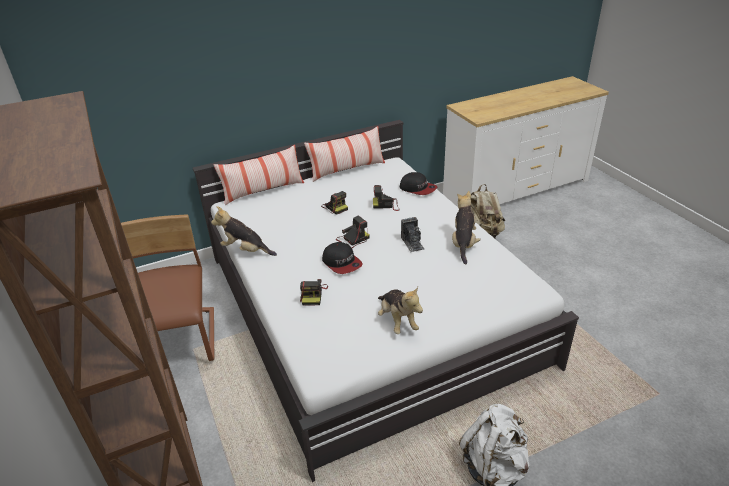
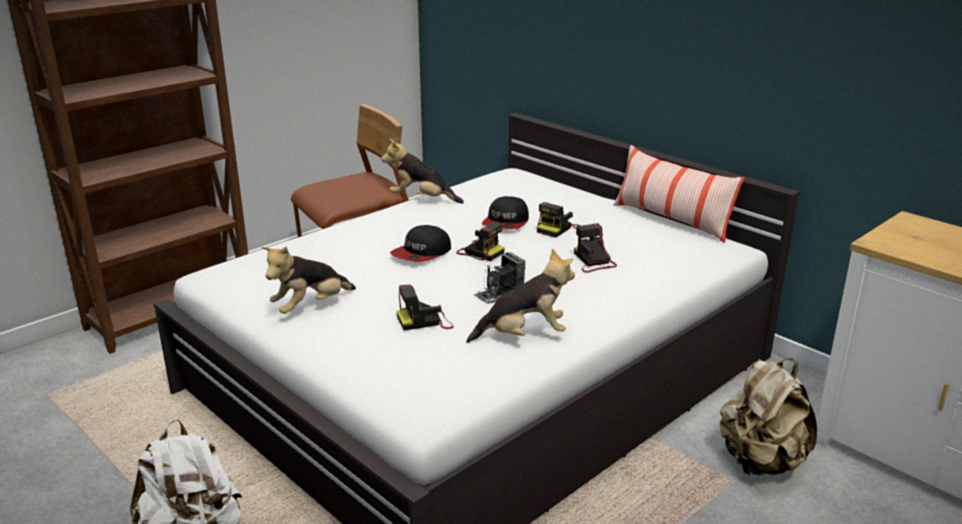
camera: 70 degrees right, 10 degrees down
plush toy [211,206,277,256] -> plush toy turned 75 degrees counterclockwise [381,138,464,204]
pillow [214,145,304,205] -> none
camera [300,279,328,306] -> camera moved to [397,285,454,330]
cap [400,172,437,195] -> cap moved to [482,196,529,229]

